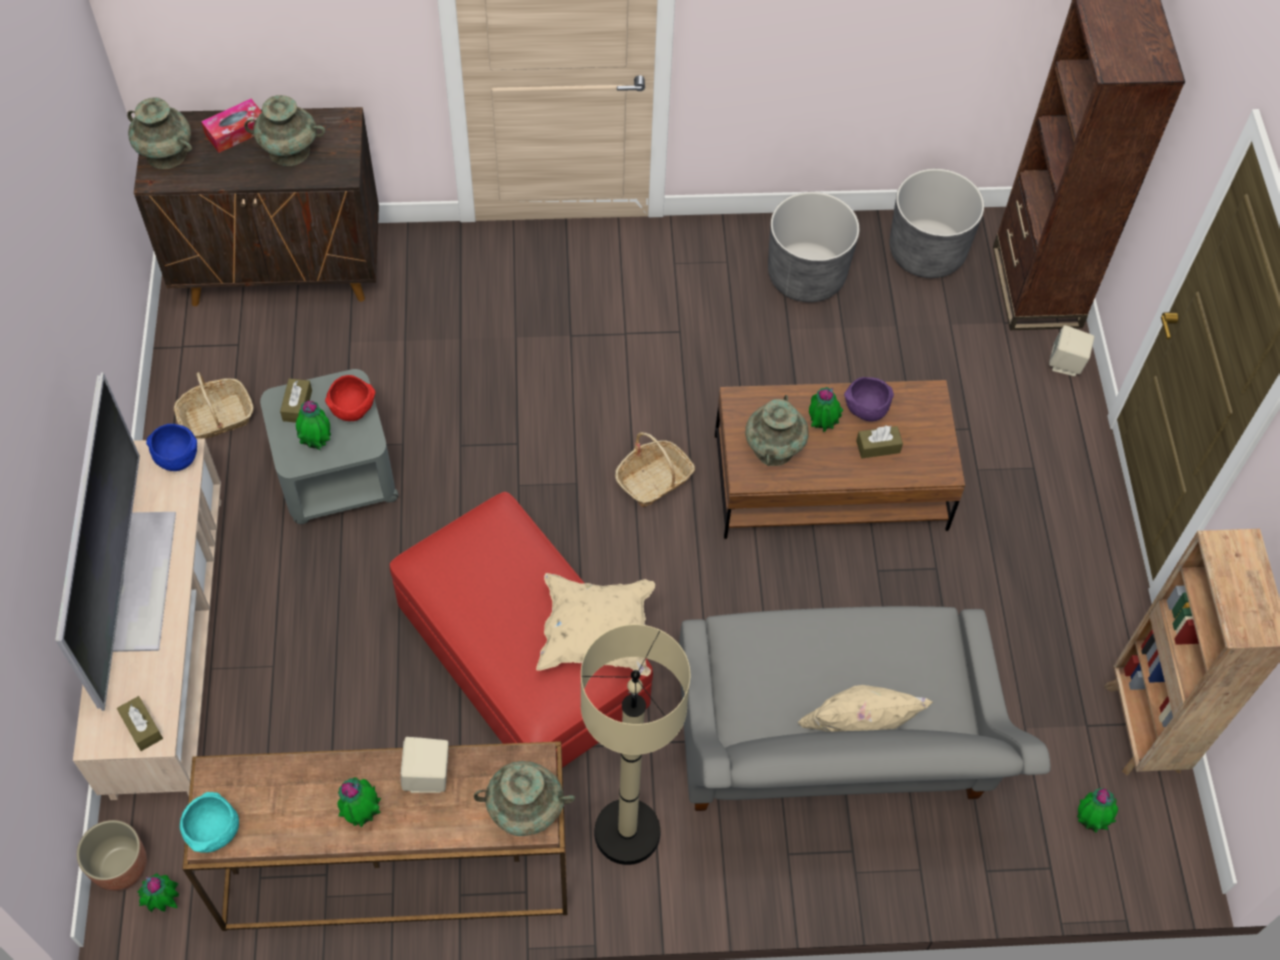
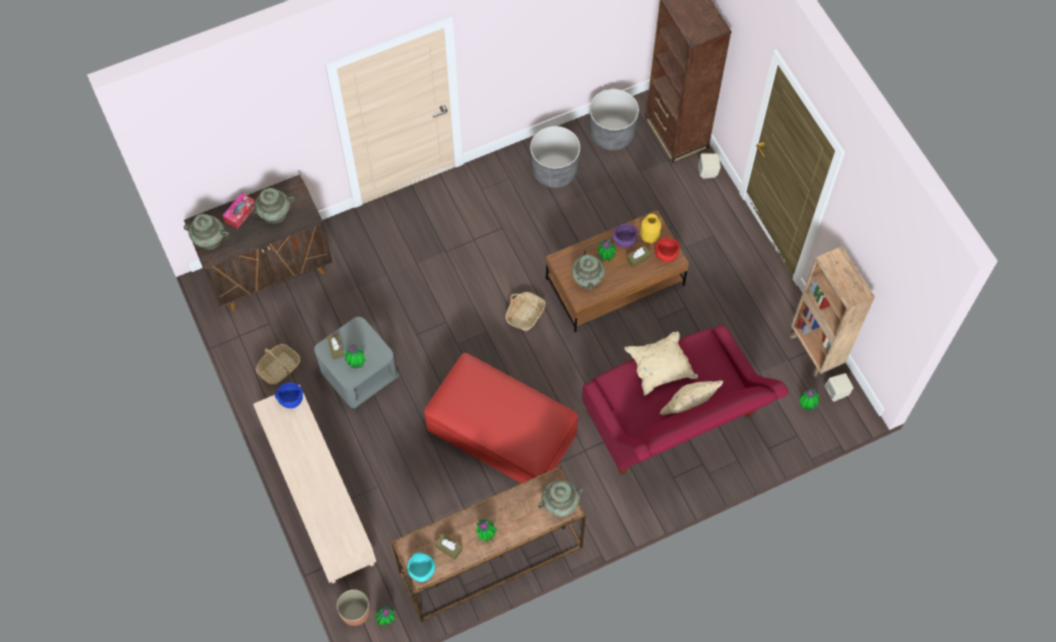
camera: 20 degrees left, 5 degrees up
television [56,372,176,711] -> none
brown tissue box [117,696,163,751] -> brown tissue box moved to [435,533,463,560]
red bowl [325,375,375,421] -> red bowl moved to [655,238,680,262]
beige speaker [401,737,449,793] -> beige speaker moved to [825,373,854,401]
beige pillow [536,573,655,676] -> beige pillow moved to [625,332,698,396]
beige floor lamp [581,624,690,865] -> none
grey sofa [679,606,1051,811] -> red sofa [582,324,789,475]
none -> yellow vase [640,214,661,243]

